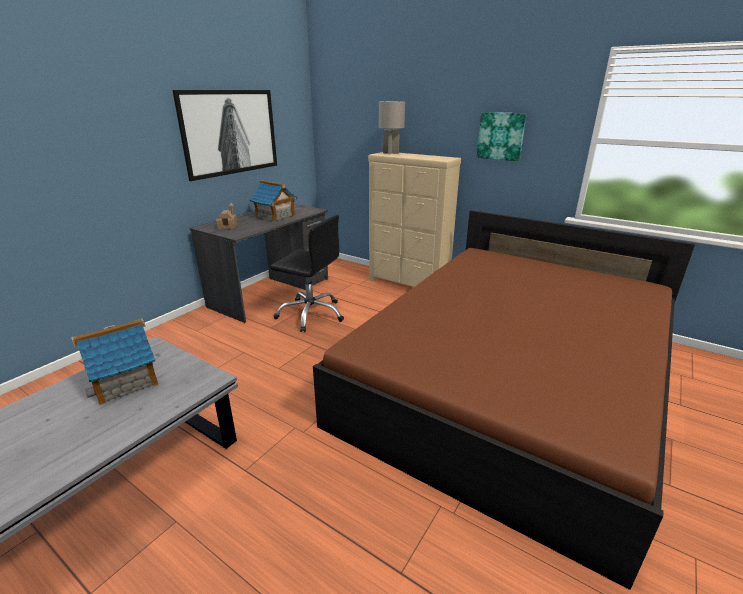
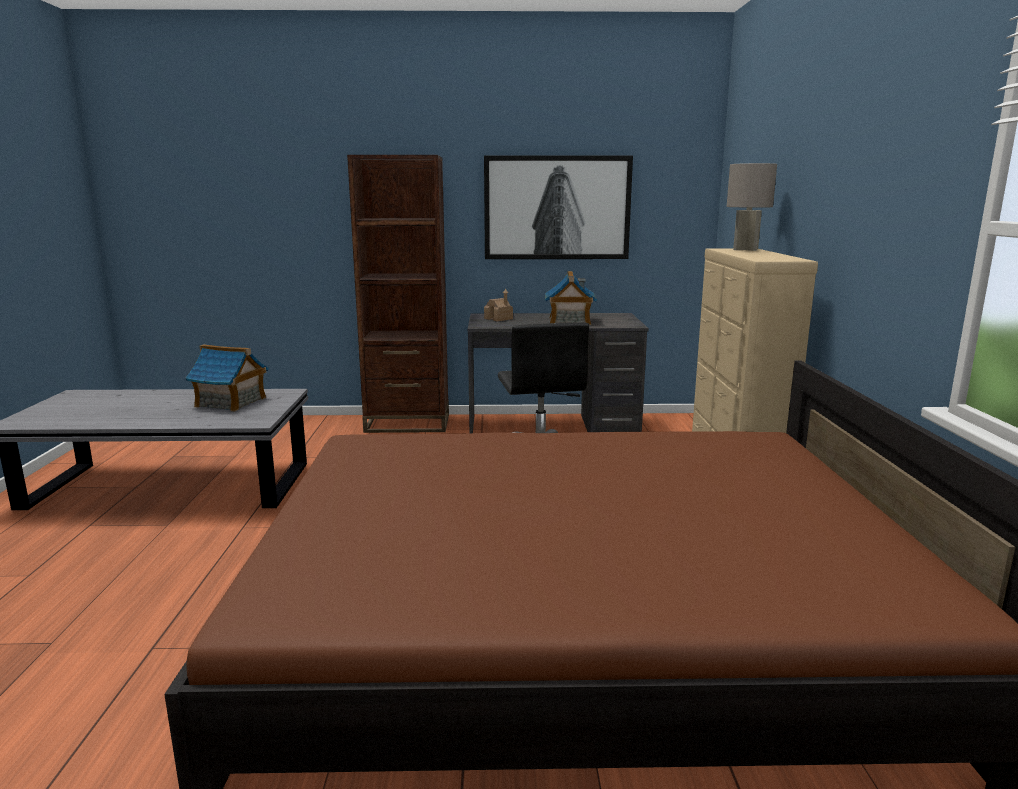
camera: 55 degrees right, 10 degrees down
picture [477,112,527,161] -> none
none -> brown bookcase [347,155,449,433]

